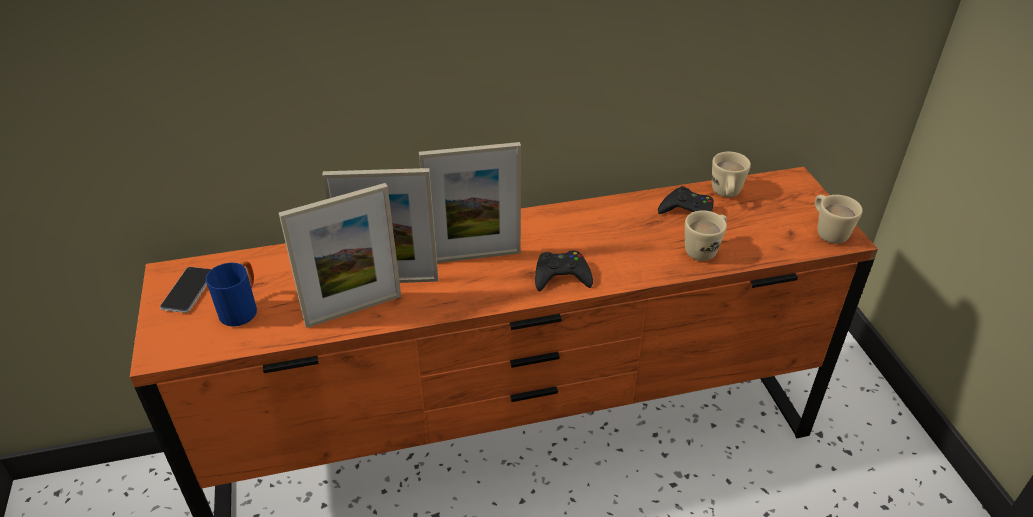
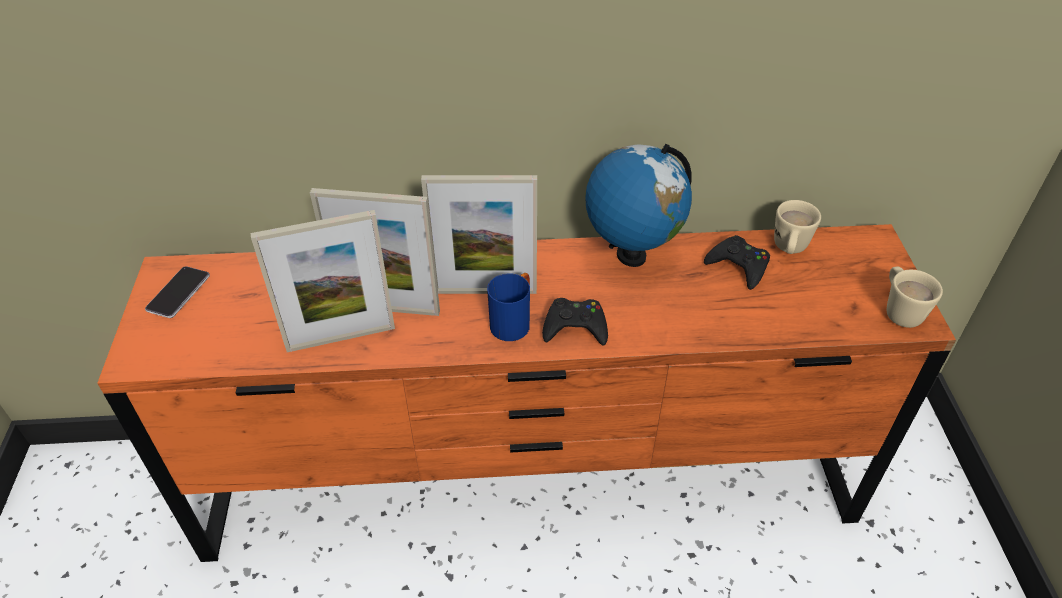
camera: 10 degrees right, 5 degrees up
blue mug [206,261,257,326] -> blue mug moved to [487,273,530,341]
beige mug [685,210,727,261] -> none
none -> globe [585,144,692,267]

